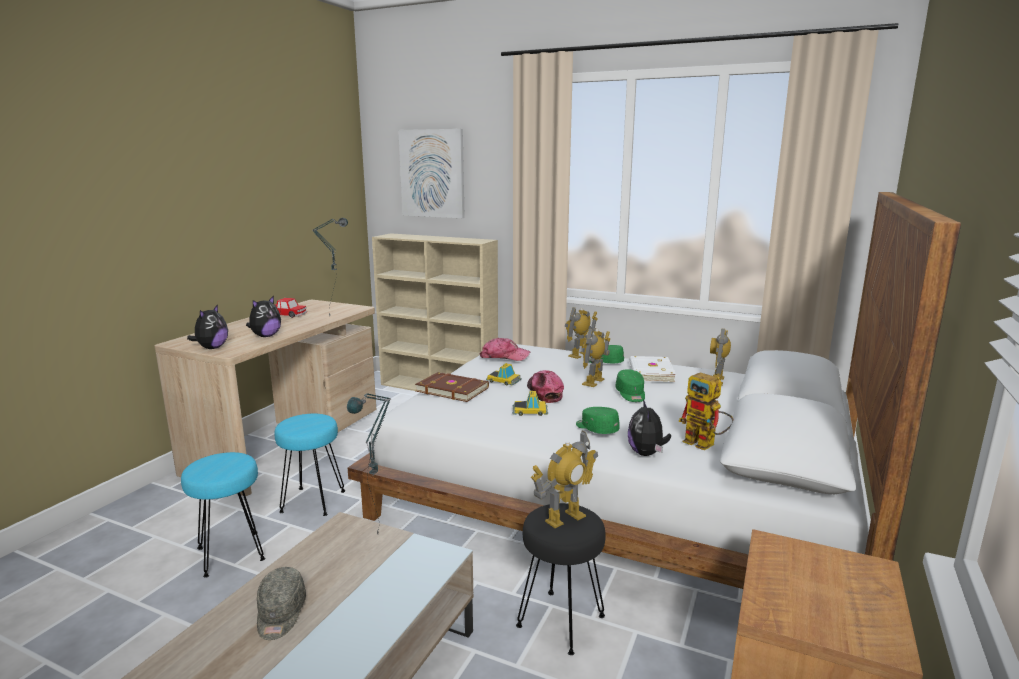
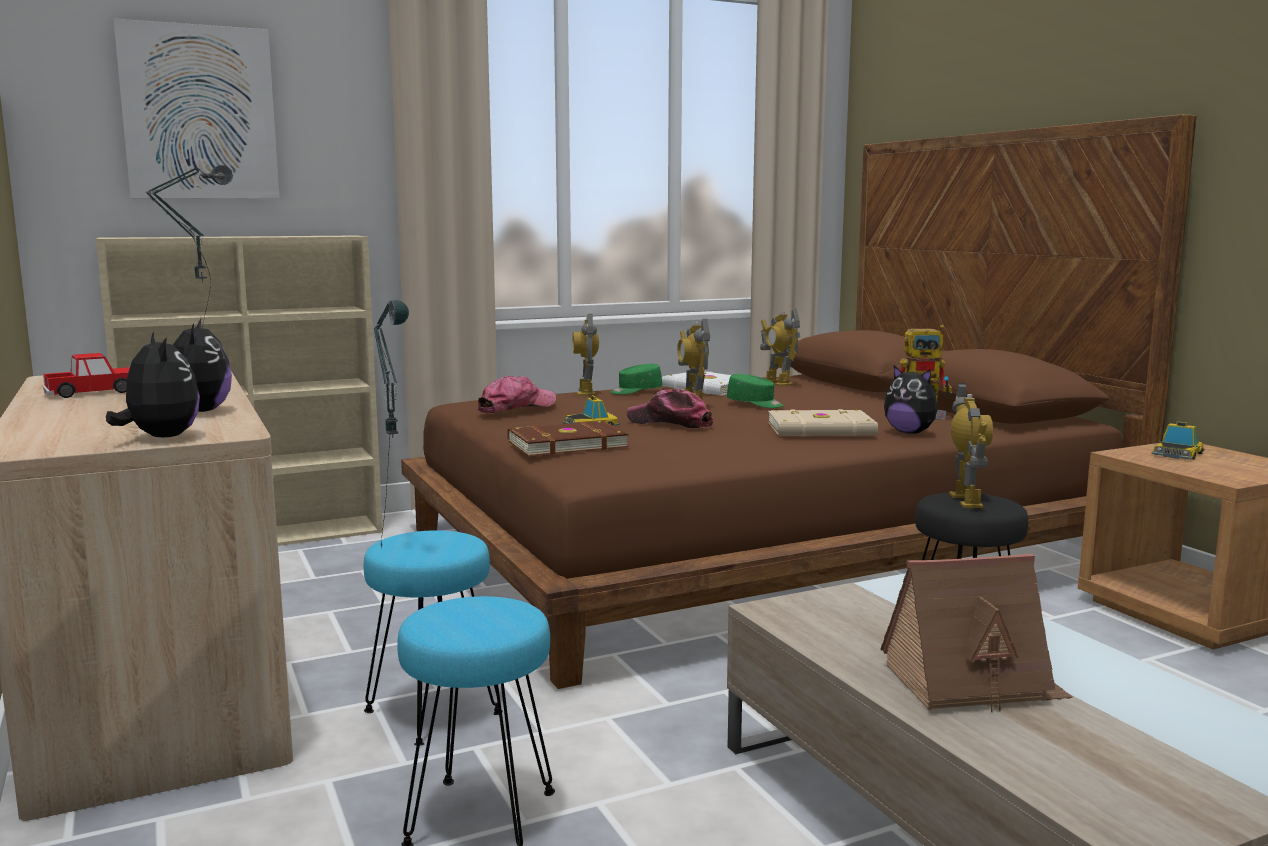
camera: 50 degrees left, 5 degrees down
grey cap [257,567,306,640] -> toy house [880,554,1073,712]
table lamp [347,393,391,535] -> table lamp moved to [374,300,409,548]
white bed [348,192,961,589] -> brown bed [401,114,1197,689]
toy car [512,391,548,416] -> toy car moved to [1151,422,1205,460]
green cap [576,407,620,434] -> beige book [768,409,878,436]

